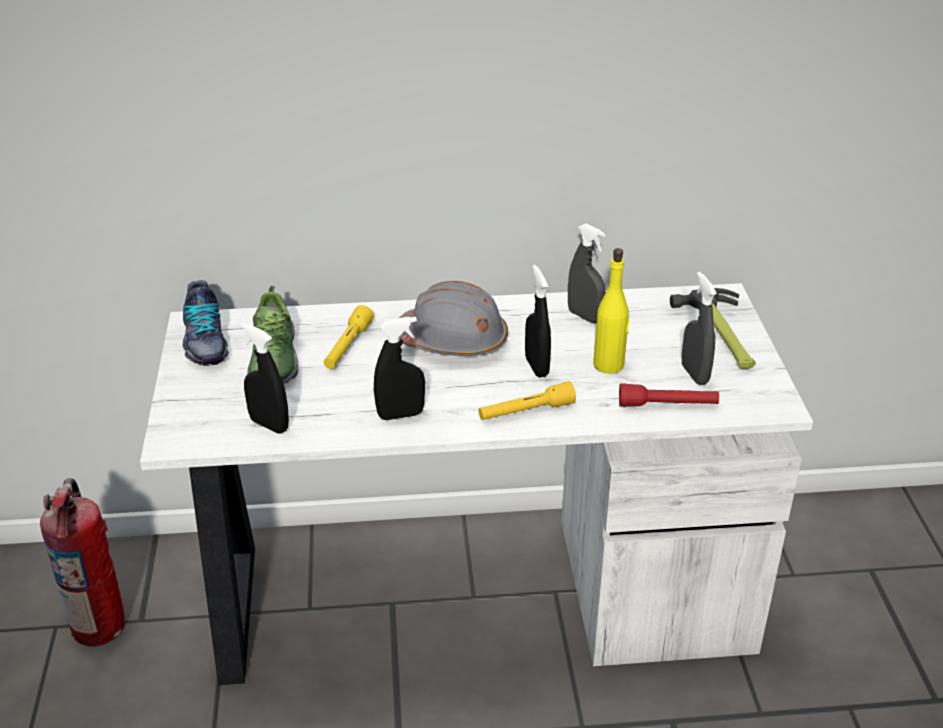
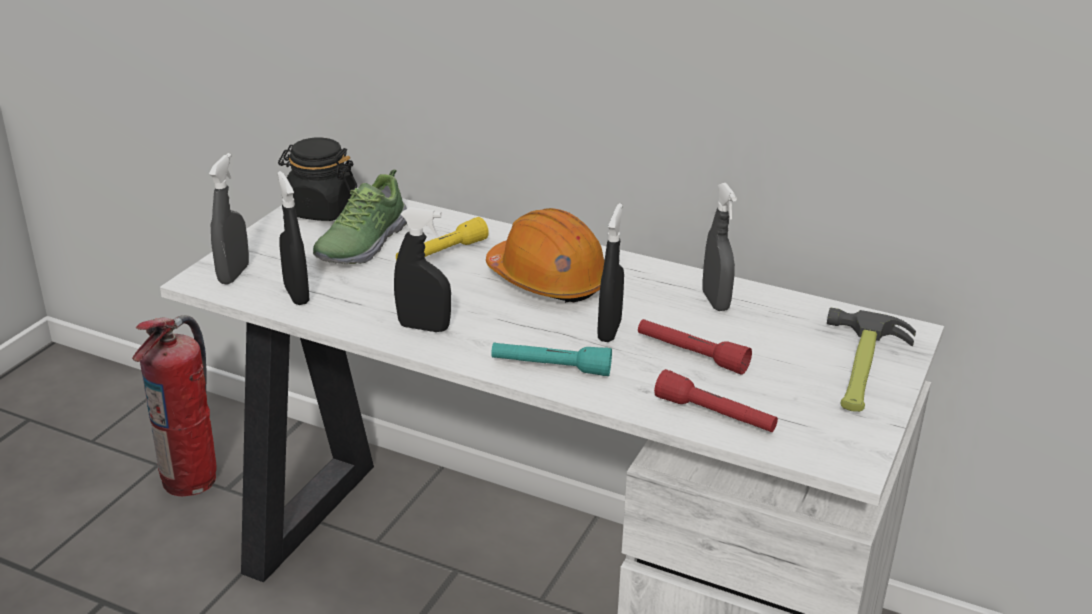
camera: 30 degrees right, 5 degrees down
shoe [183,280,229,366] -> black jar [278,138,357,221]
grey hard hat [399,281,508,356] -> orange hard hat [486,208,605,303]
yellow flashlight [478,381,576,420] -> turquoise flashlight [491,343,612,376]
yellow bottle [593,248,630,374] -> red flashlight [638,319,752,375]
grey spray bottle [682,272,717,385] -> grey spray bottle moved to [209,153,249,285]

